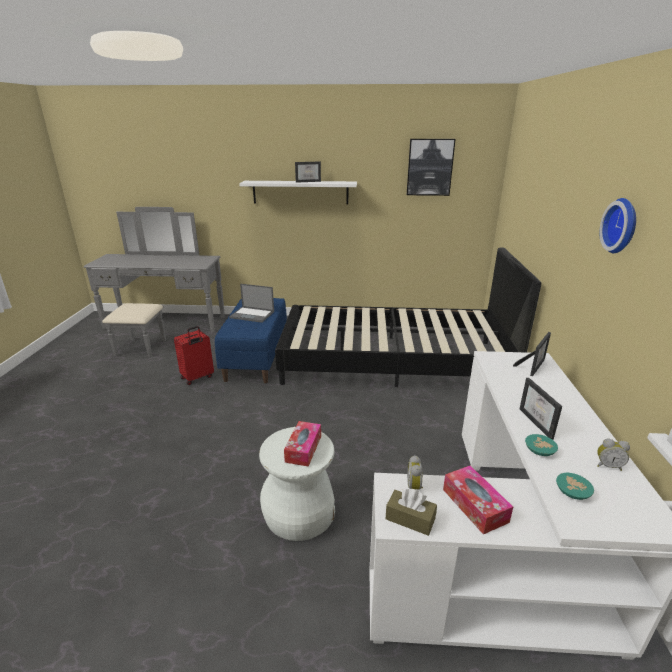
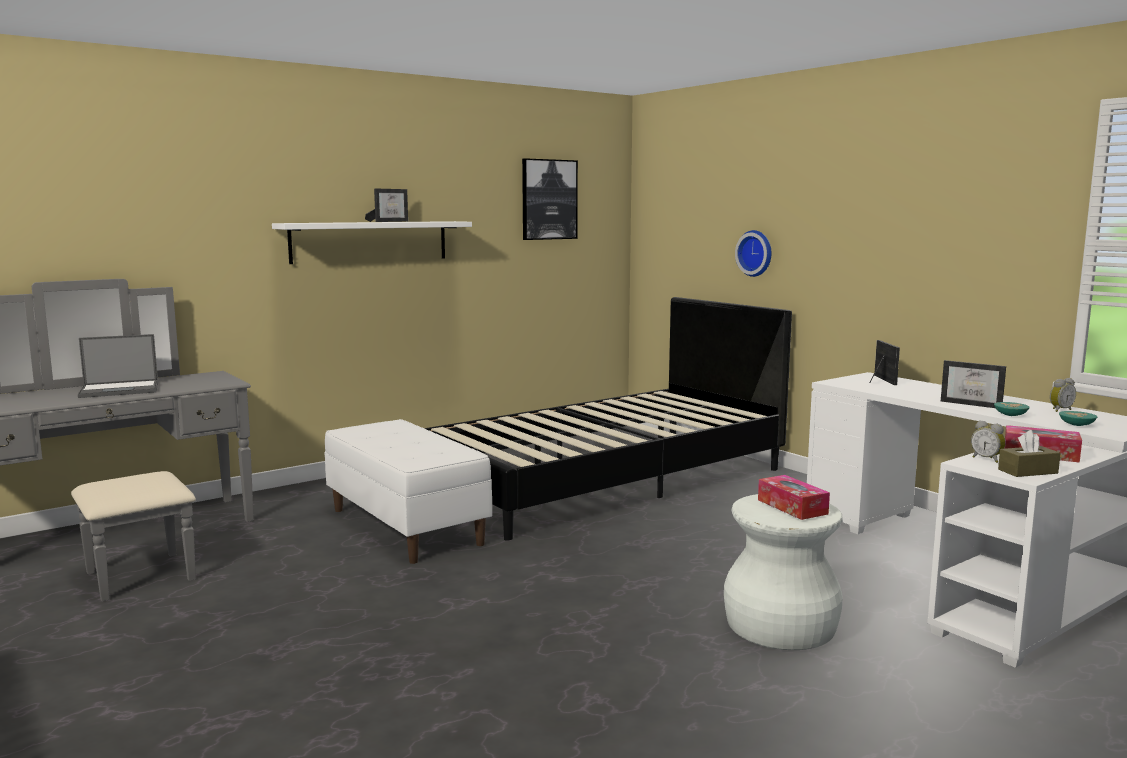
camera: 40 degrees left, 15 degrees down
red suitcase [174,326,214,385] -> none
blue bench [215,298,287,383] -> white bench [324,419,492,564]
laptop [229,284,274,323] -> laptop moved to [78,334,158,398]
wall clock [599,198,636,253] -> wall clock moved to [735,230,771,277]

